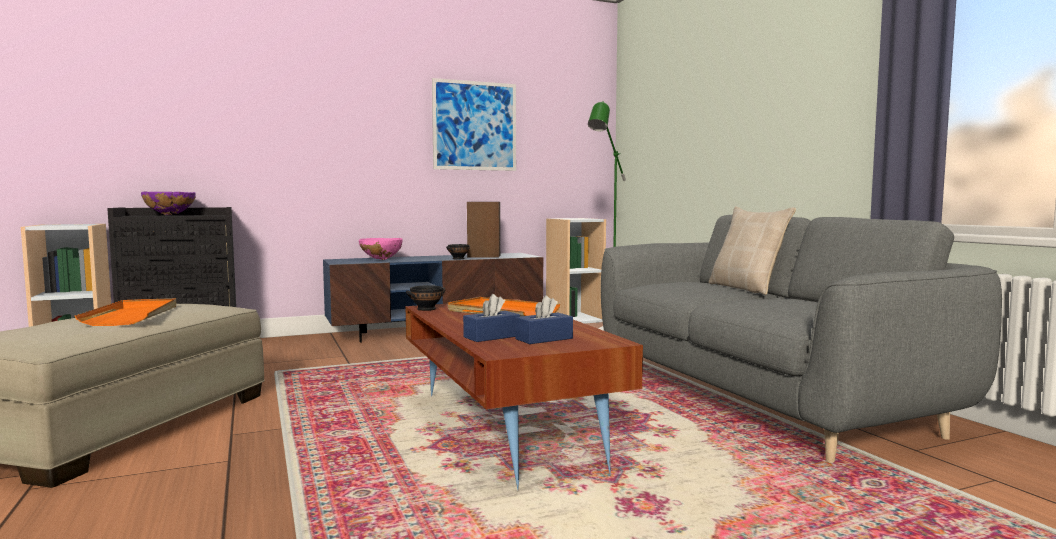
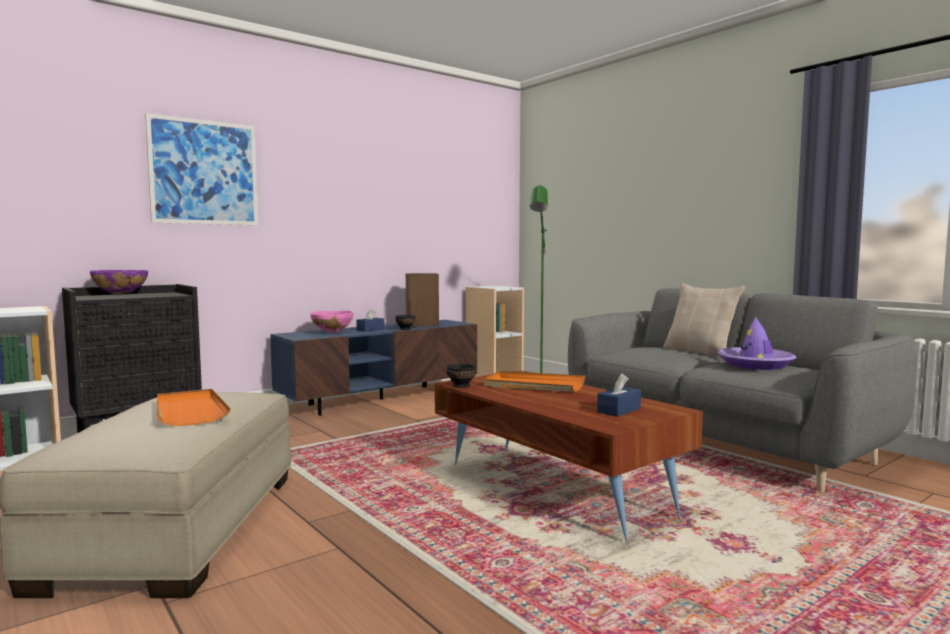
camera: 15 degrees left, 0 degrees up
picture [432,78,516,171] -> picture moved to [145,113,258,225]
blue tissue box [463,294,520,342] -> blue tissue box moved to [356,309,384,332]
none -> purple hat [717,317,796,370]

